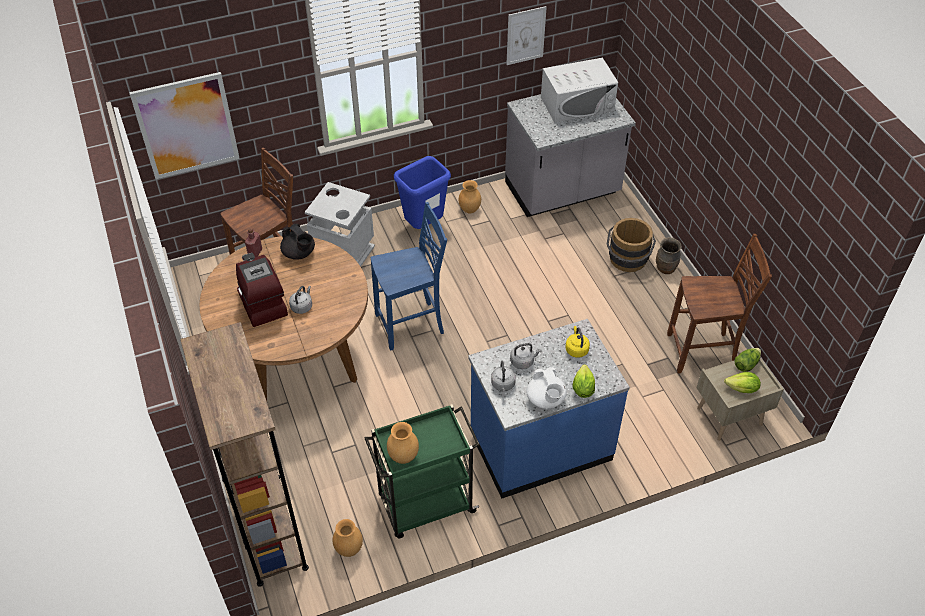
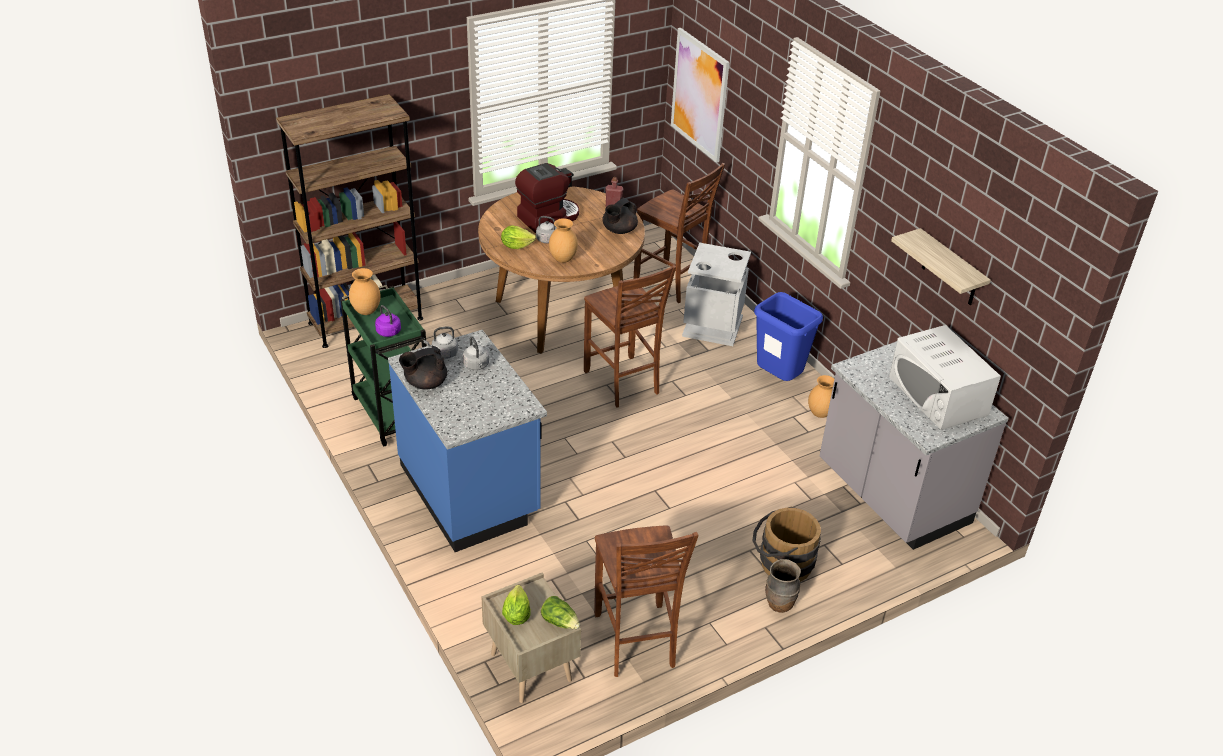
camera: 80 degrees right, 10 degrees down
brown vase [333,519,363,557] -> brown vase moved to [549,218,578,263]
blue chair [371,202,447,351] -> brown chair [584,265,676,408]
picture [506,6,547,65] -> shelf [891,228,991,305]
white teapot [527,367,567,409] -> black teapot [399,346,447,389]
yellow kettle [565,326,590,358] -> none
lettuce [572,364,595,398] -> lettuce moved to [501,226,536,249]
none -> purple kettle [375,305,401,337]

